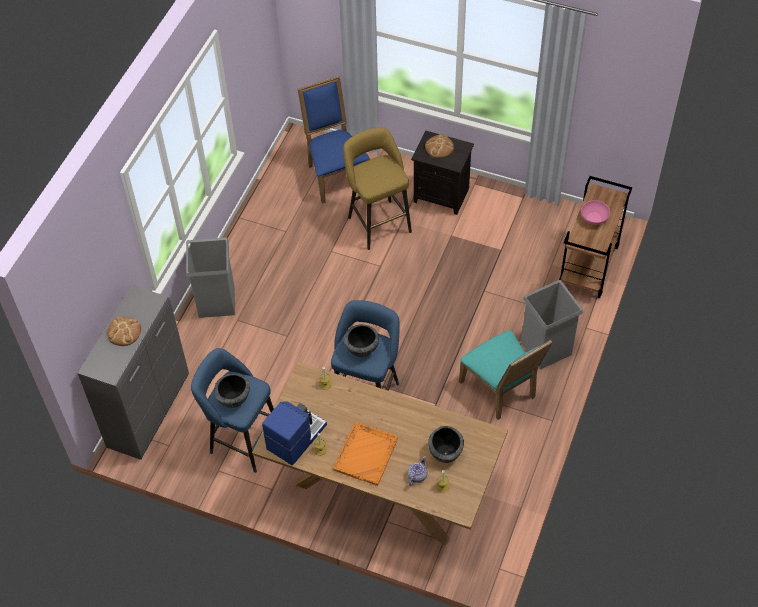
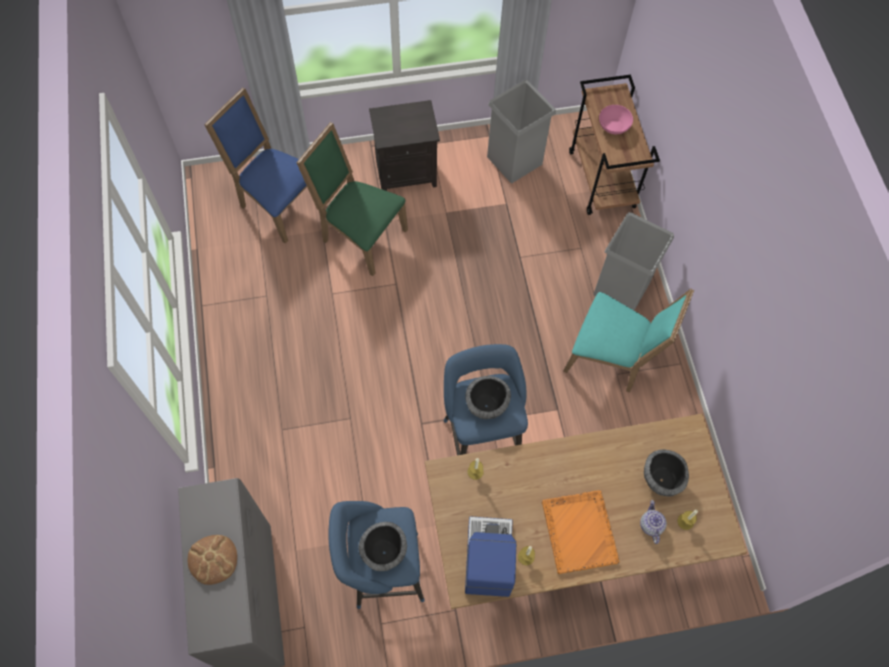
camera: 35 degrees left, 10 degrees up
grey trash can [186,237,235,318] -> grey trash can moved to [487,80,556,183]
yellow stool [343,127,412,250] -> green chair [296,122,408,276]
bread [425,134,454,158] -> none

